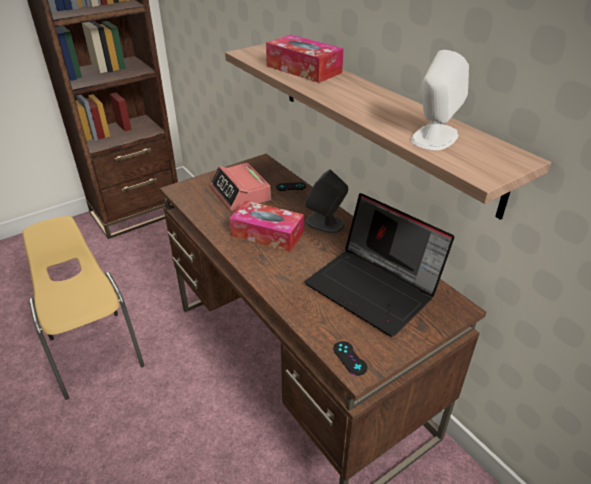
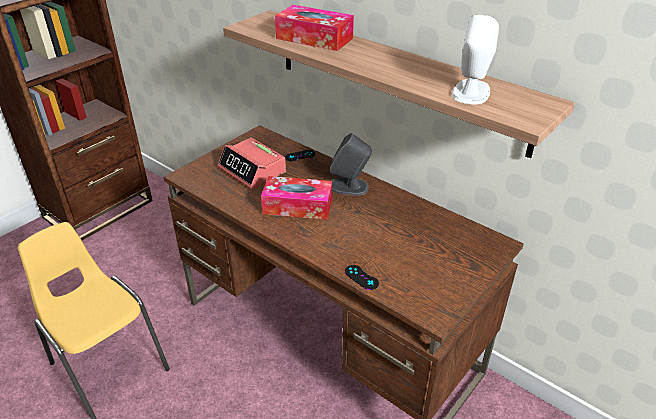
camera: 15 degrees left, 0 degrees up
laptop [305,193,454,337] -> none
black game controller [333,341,367,376] -> black game controller moved to [345,265,379,290]

